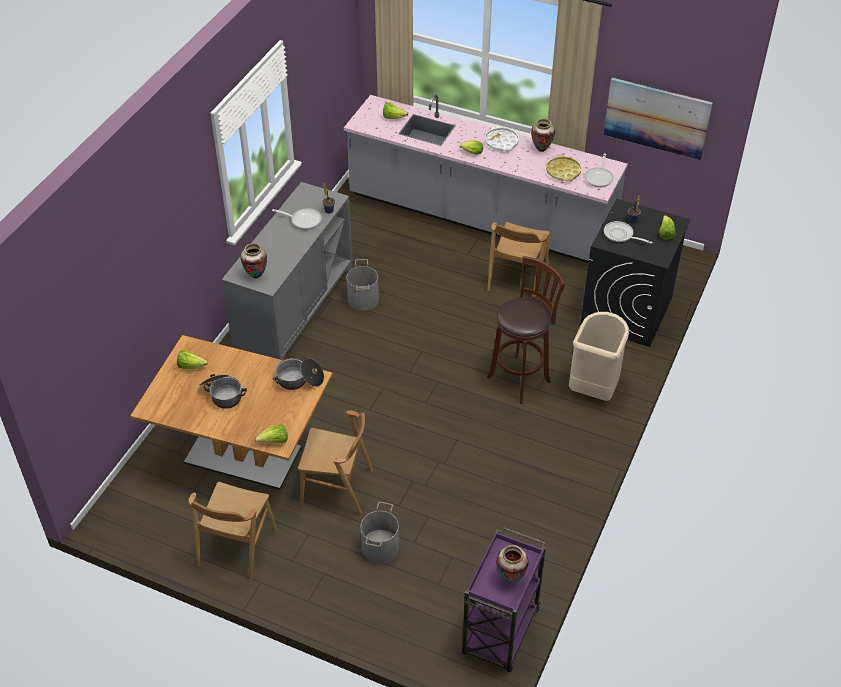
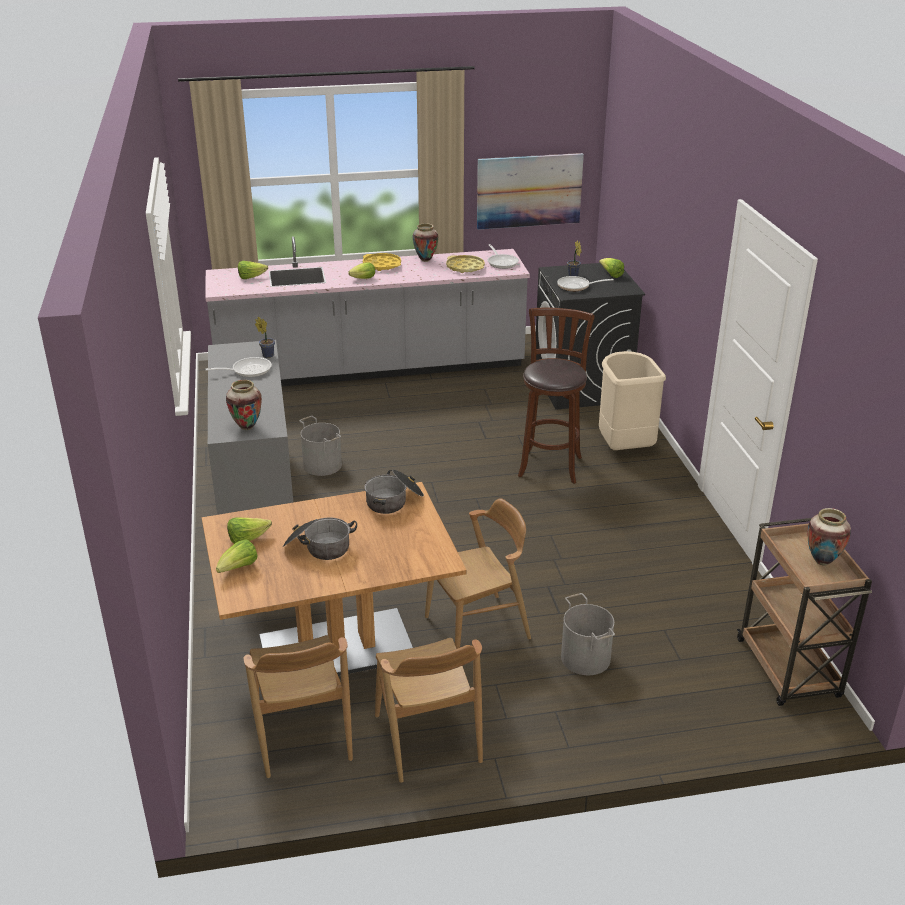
camera: 35 degrees left, 15 degrees down
lettuce [255,425,288,443] -> lettuce moved to [216,539,258,573]
purple cart [462,527,546,673] -> brown cart [737,518,872,706]
white tray [485,126,519,151] -> yellow tray [363,253,401,271]
brown chair [488,222,550,297] -> brown chair moved to [244,635,353,778]

